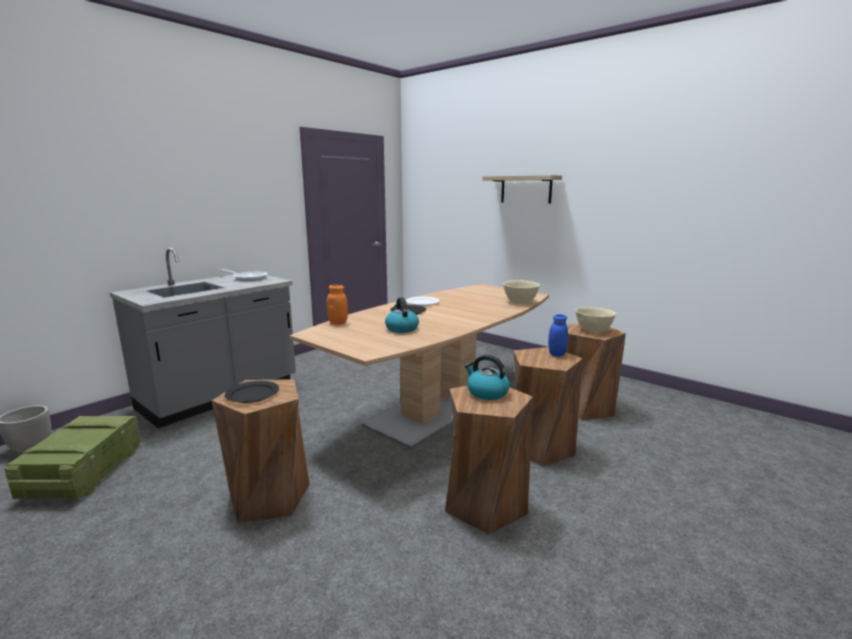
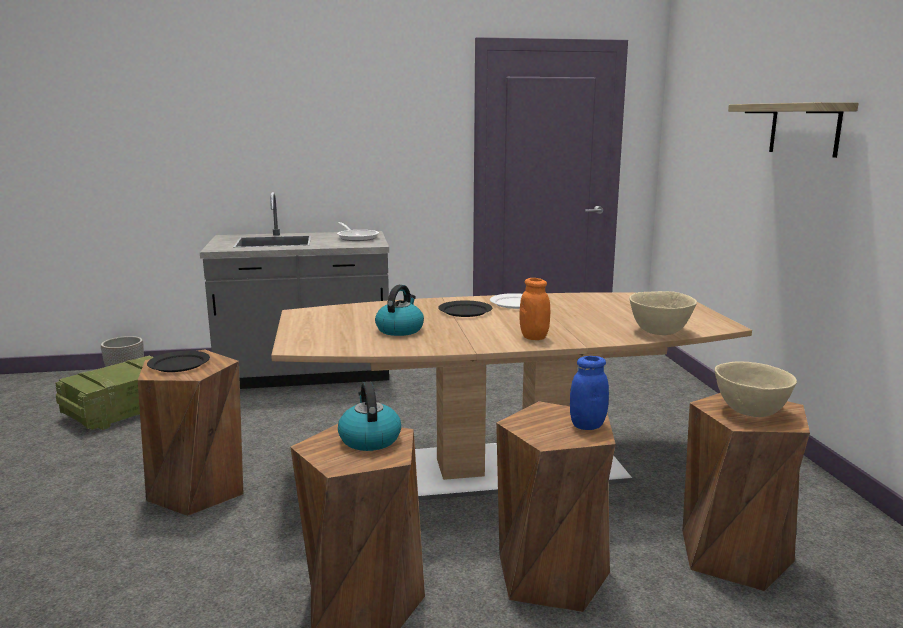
camera: 40 degrees right, 0 degrees up
orange jar [327,285,348,325] -> orange jar moved to [520,278,550,340]

